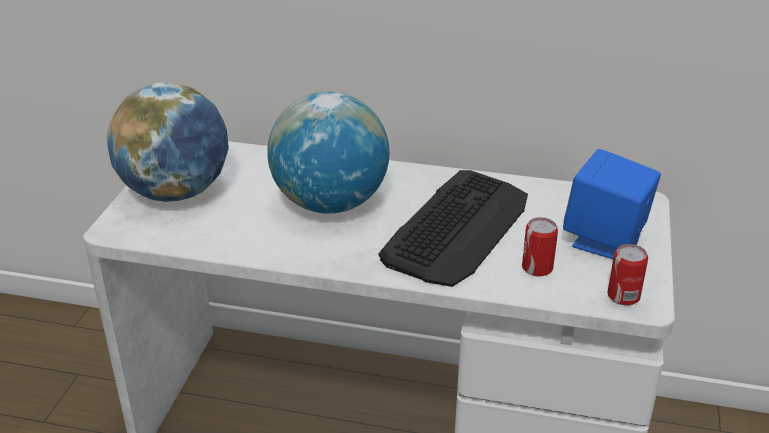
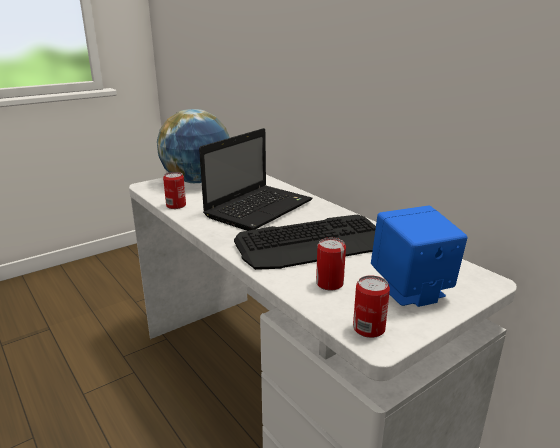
camera: 40 degrees right, 10 degrees down
globe [268,92,389,213] -> laptop [199,128,313,231]
none -> can [163,172,186,209]

